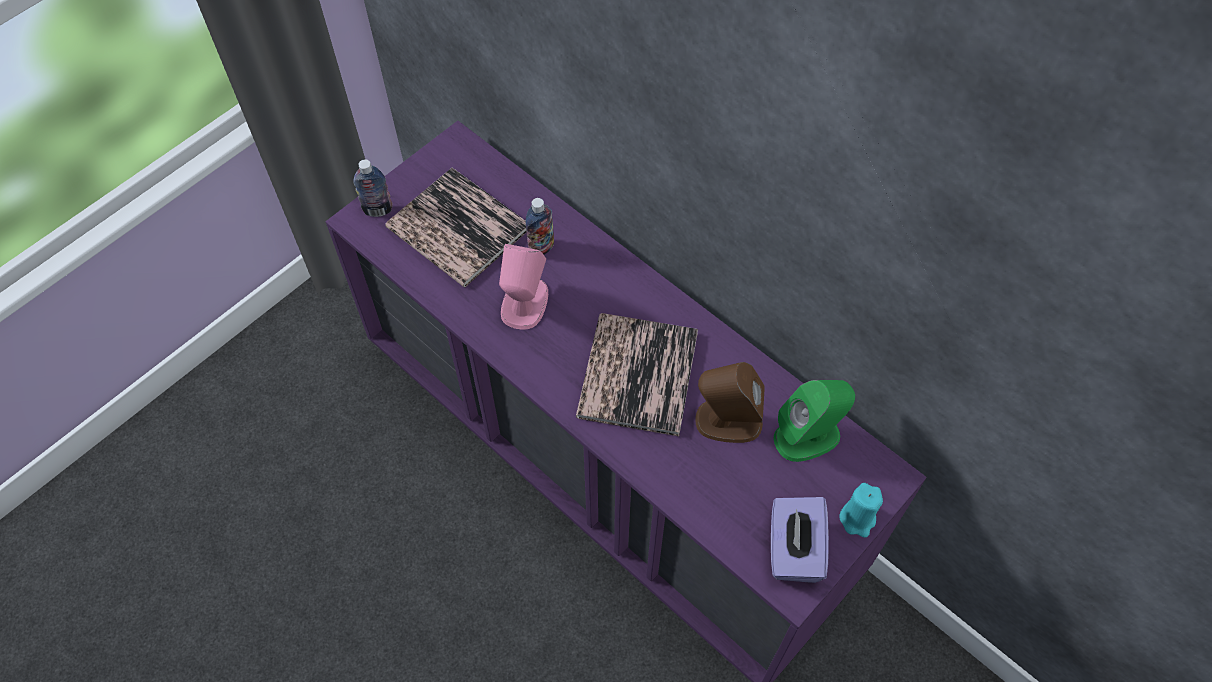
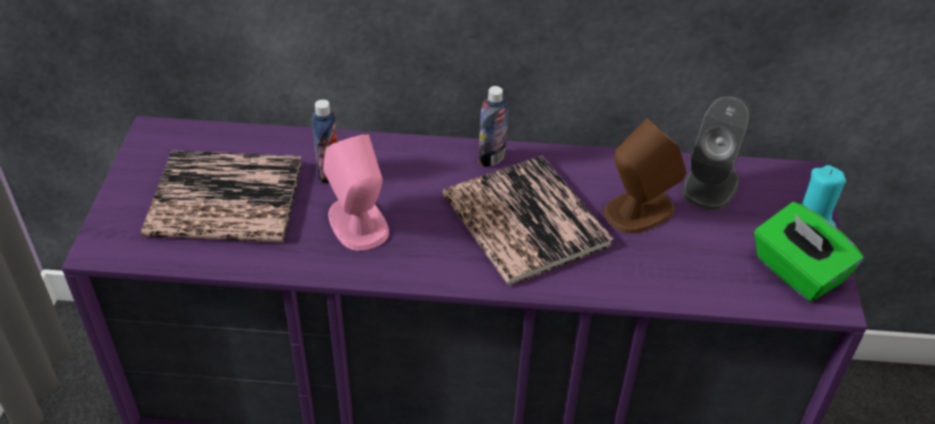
camera: 40 degrees left, 15 degrees down
bottle [353,159,393,217] -> bottle moved to [478,86,509,167]
purple tissue box [771,497,829,583] -> green tissue box [754,202,863,301]
green speaker [774,380,855,462] -> grey speaker [682,97,752,211]

